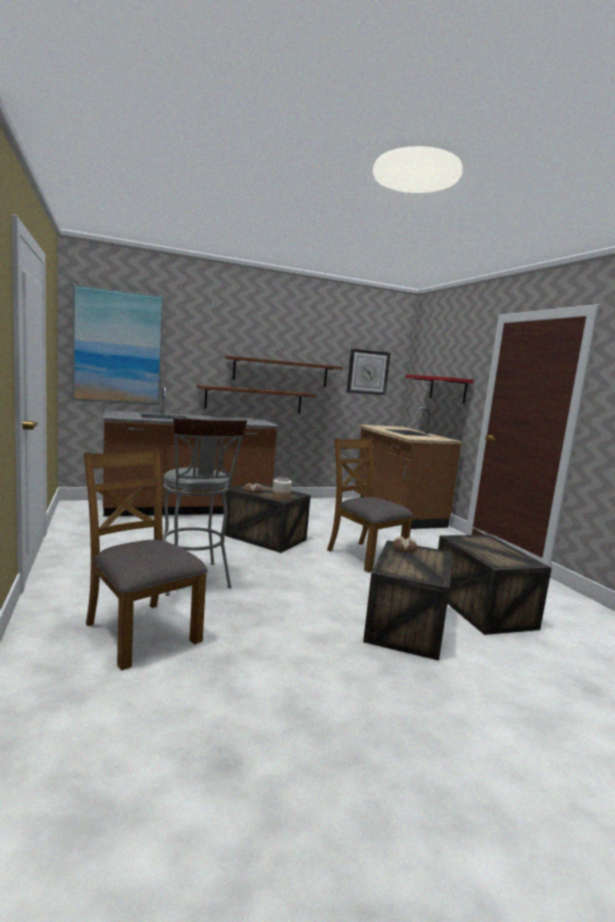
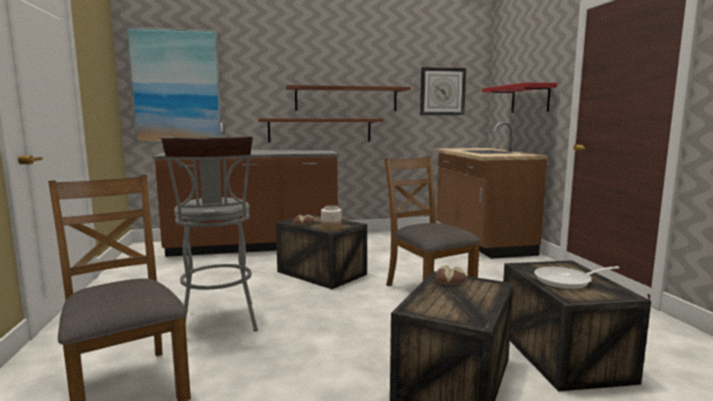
camera: 10 degrees right, 0 degrees up
none -> frying pan [534,266,620,289]

